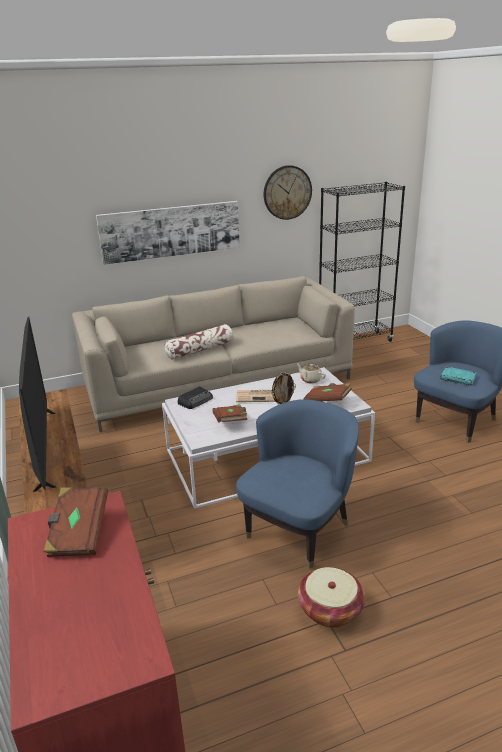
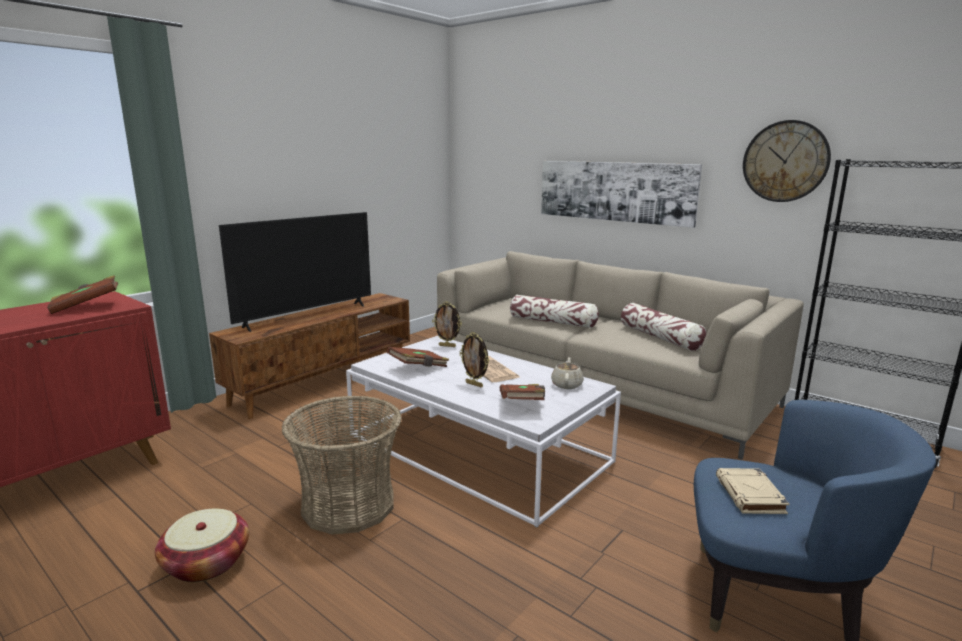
camera: 60 degrees right, 10 degrees down
radio [178,387,213,409] -> picture frame [432,301,462,347]
blue armchair [236,399,359,569] -> basket [281,395,402,534]
turquoise book [440,367,476,385] -> beige book [716,468,789,514]
none -> pillow [621,303,706,351]

